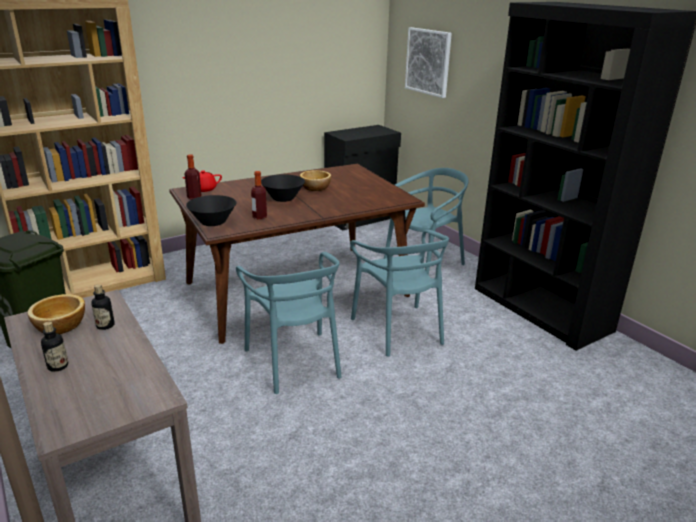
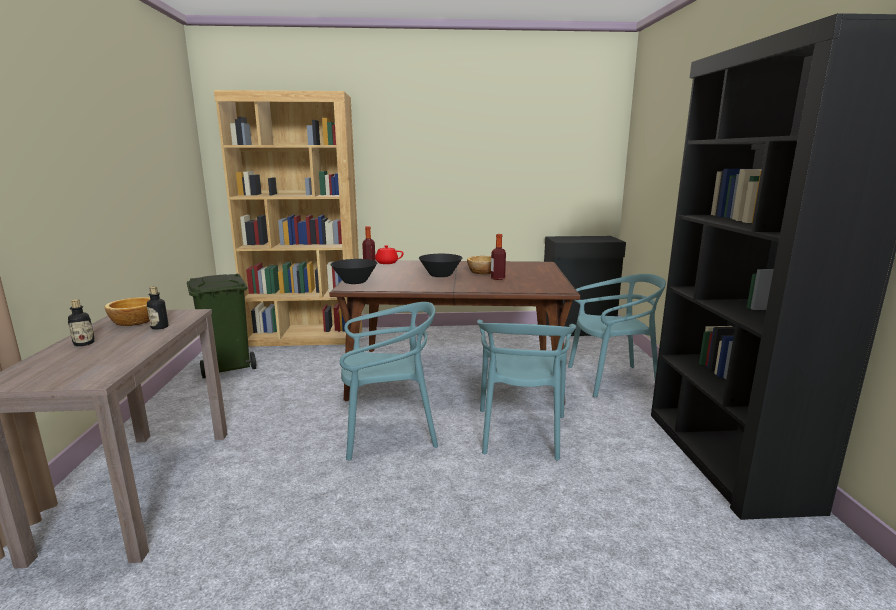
camera: 30 degrees right, 10 degrees down
turquoise chair [236,252,342,394] -> turquoise chair turned 105 degrees counterclockwise [340,302,438,460]
bottle [251,171,267,219] -> bottle moved to [491,234,506,280]
picture [405,27,452,98] -> none

